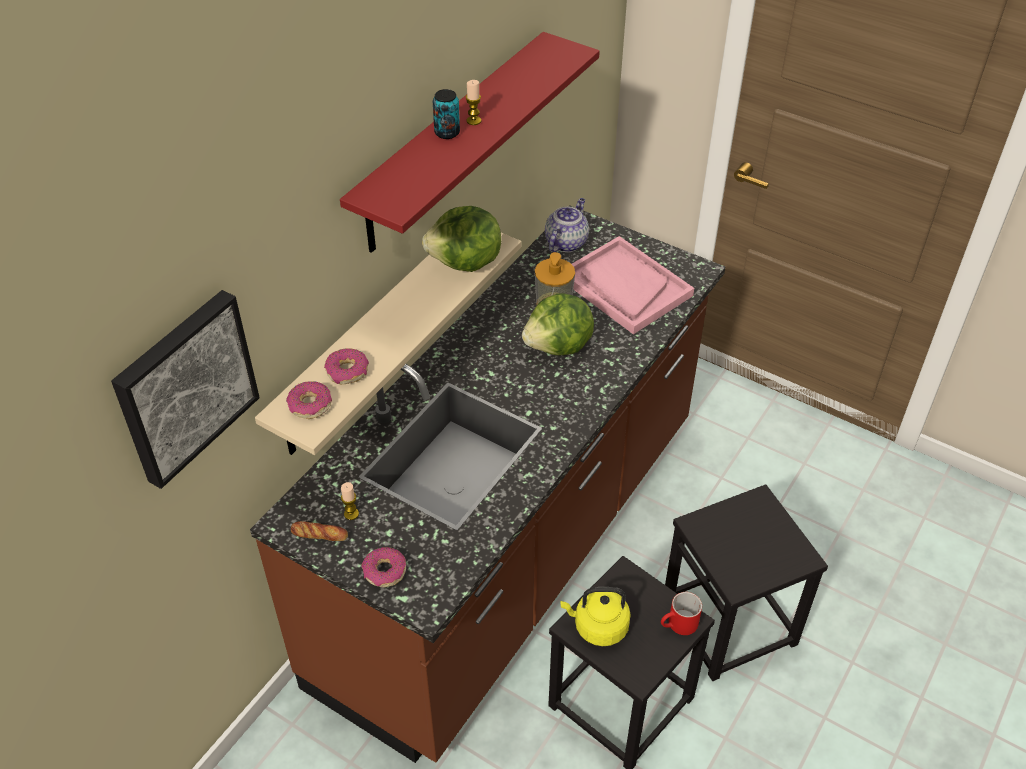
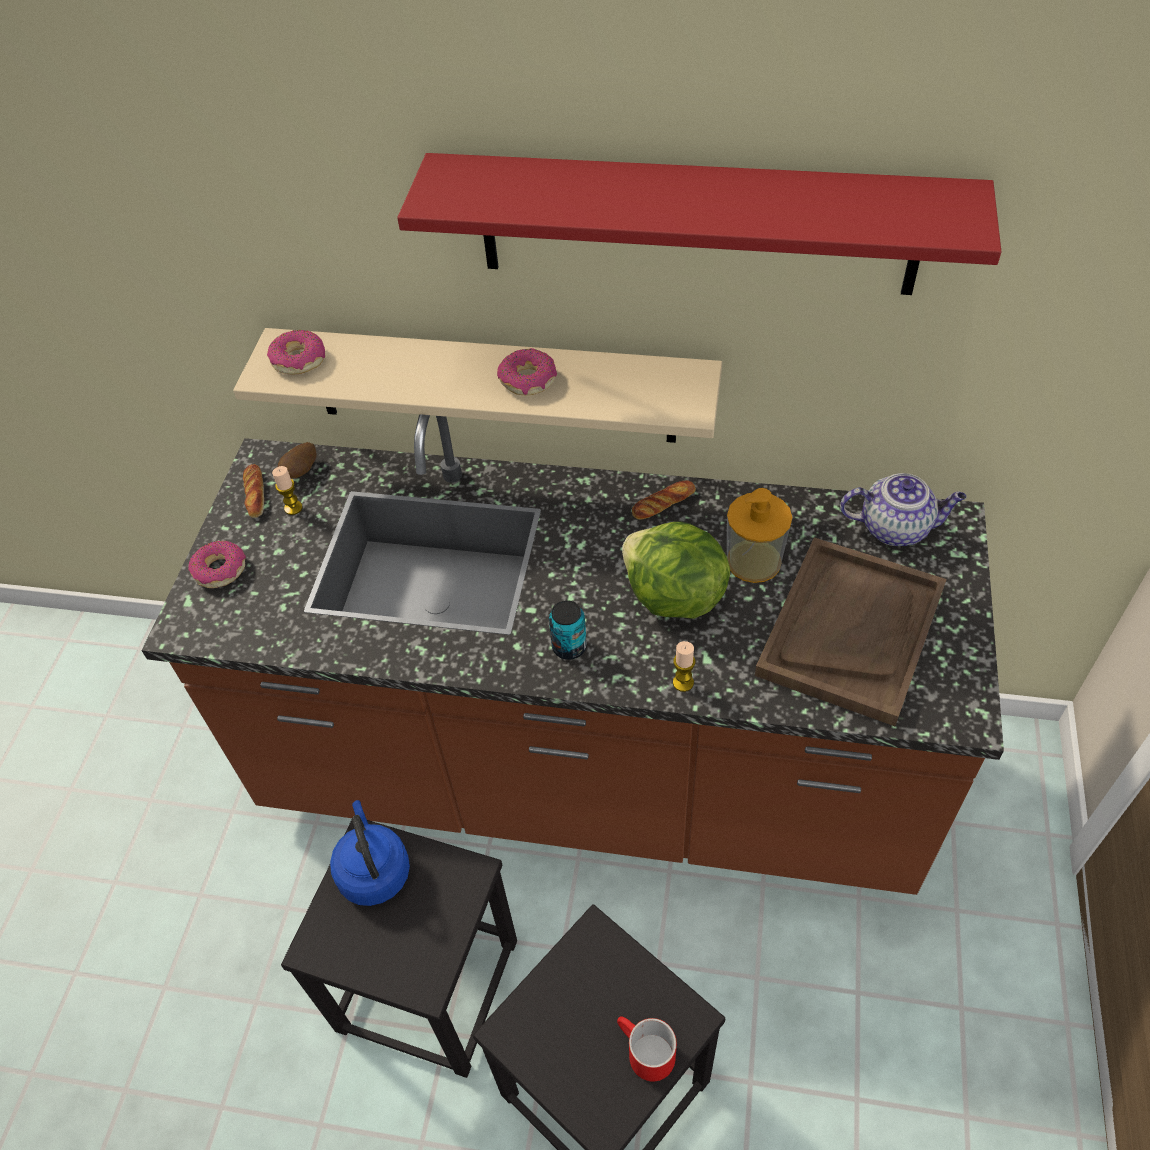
camera: 70 degrees right, 5 degrees up
picture [111,290,260,489] -> none
donut [324,348,369,384] -> donut moved to [497,348,557,395]
lettuce [422,206,501,272] -> none
can [433,89,460,139] -> can moved to [549,600,587,660]
candle [466,80,481,125] -> candle moved to [673,641,696,692]
yellow kettle [560,587,631,646] -> blue kettle [330,800,410,906]
pink tray [572,236,694,334] -> brown tray [755,537,947,726]
red mug [661,592,702,635] -> red mug moved to [617,1016,677,1082]
none -> potato [278,442,316,479]
none -> bread [632,480,696,520]

